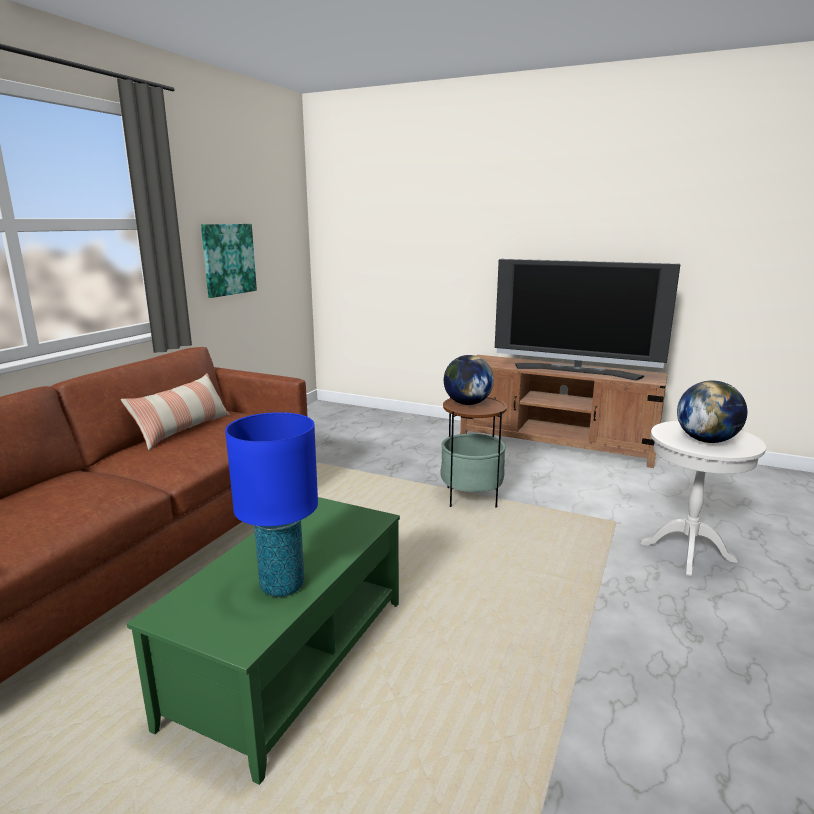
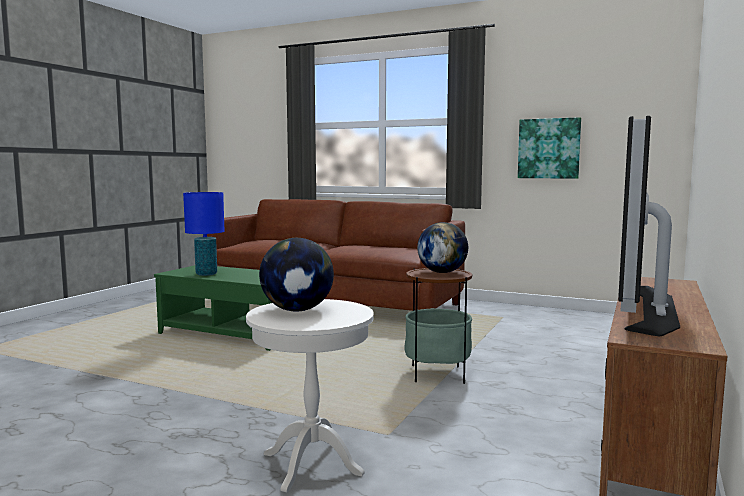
camera: 90 degrees right, 10 degrees down
pillow [121,373,230,450] -> none

